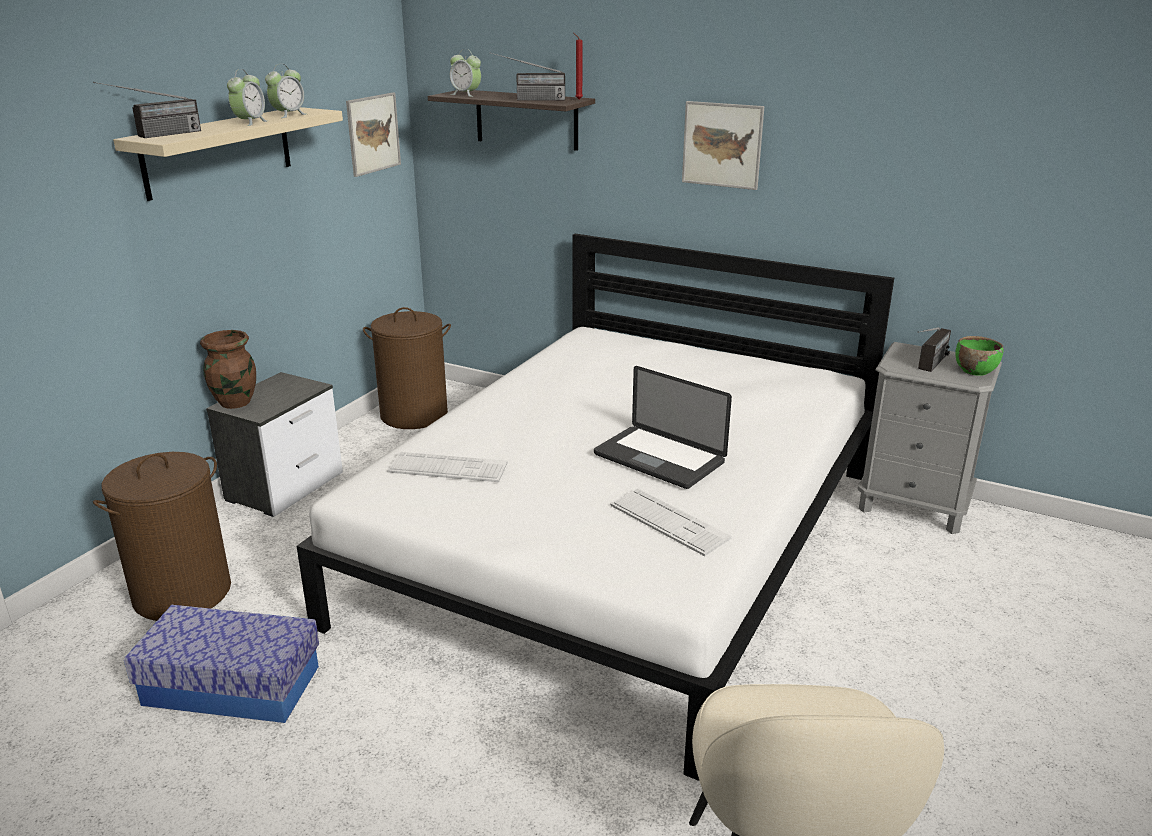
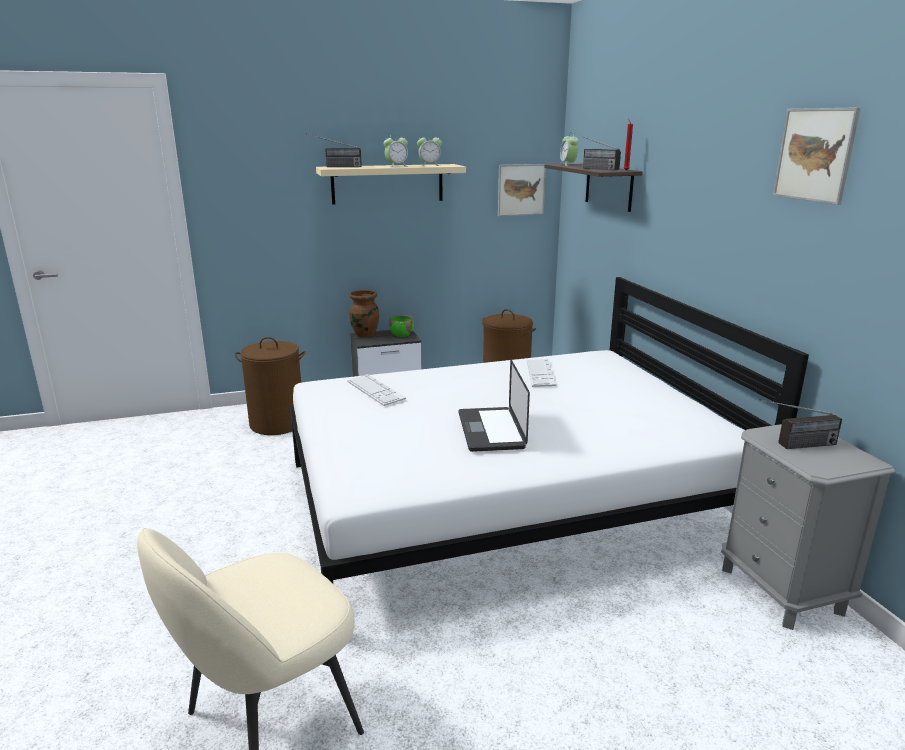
camera: 45 degrees right, 5 degrees down
storage box [124,605,319,723] -> none
keyboard [610,488,732,556] -> keyboard moved to [527,359,556,387]
picture [682,101,764,190] -> picture moved to [773,107,861,205]
green bowl [955,336,1004,376] -> green bowl moved to [389,315,414,337]

